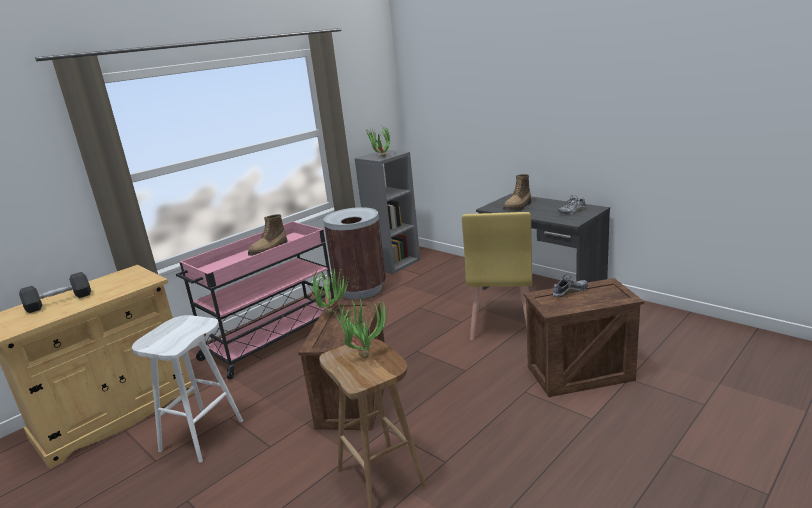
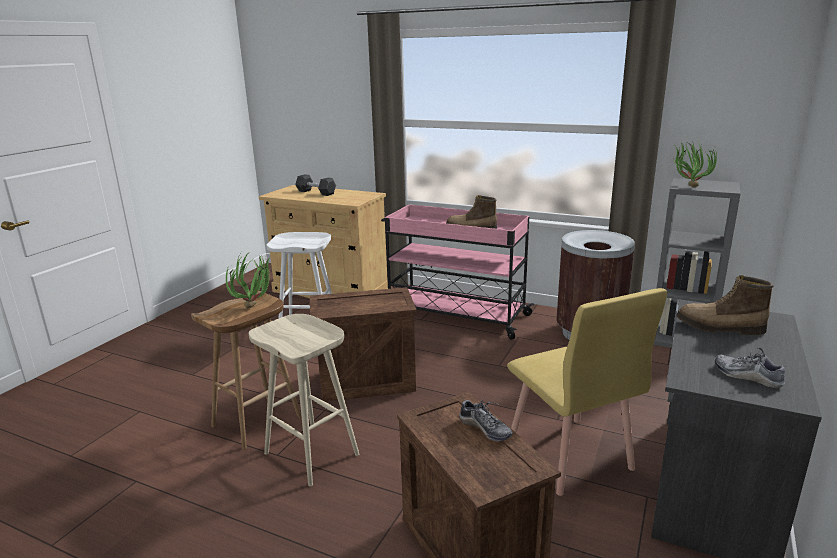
camera: 70 degrees right, 0 degrees up
potted plant [311,268,349,315] -> none
yellow chair [462,212,532,340] -> yellow chair turned 105 degrees counterclockwise [507,288,667,496]
none -> beige stool [249,314,359,487]

